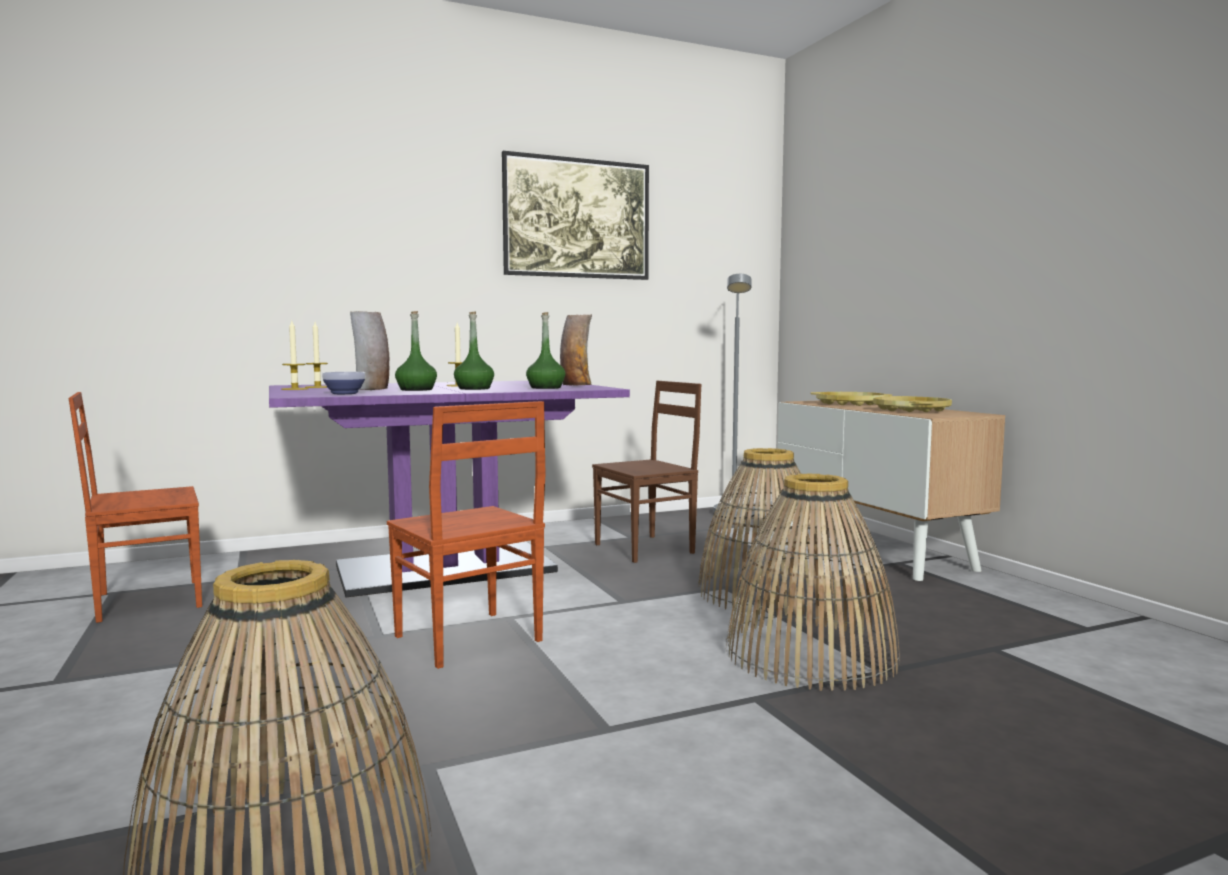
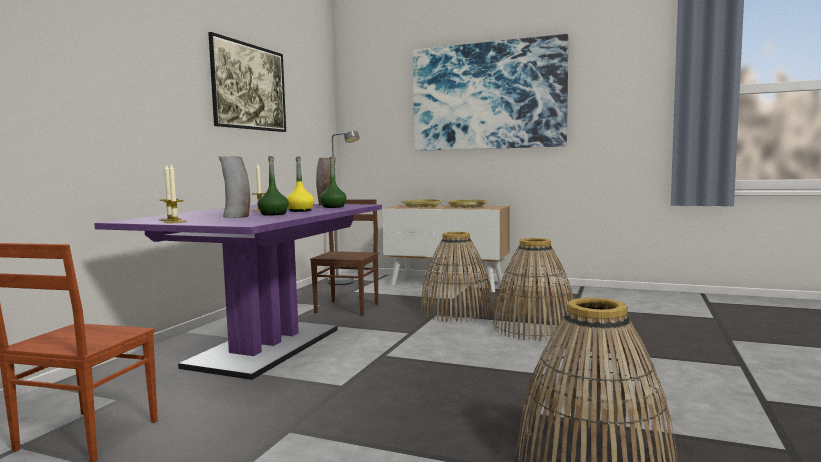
camera: 45 degrees left, 0 degrees up
bowl [322,372,366,394] -> none
brown chair [387,401,546,669] -> none
green bottle [454,312,494,390] -> yellow bottle [287,156,315,212]
none -> picture [413,34,568,151]

